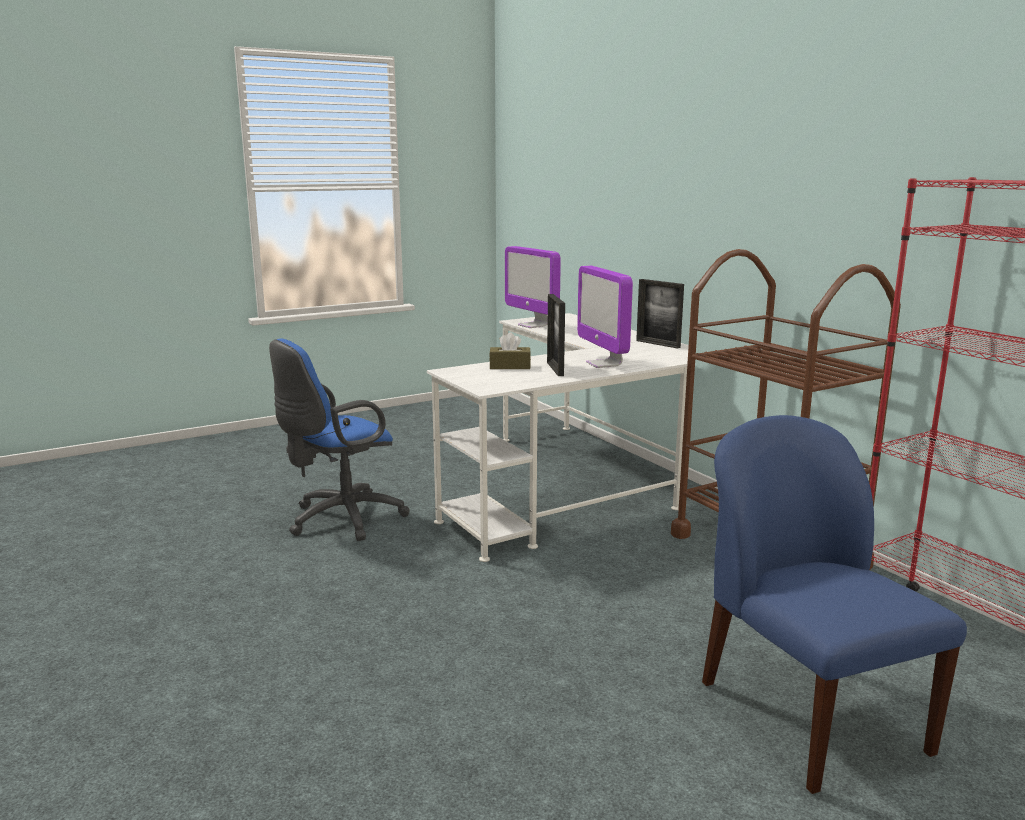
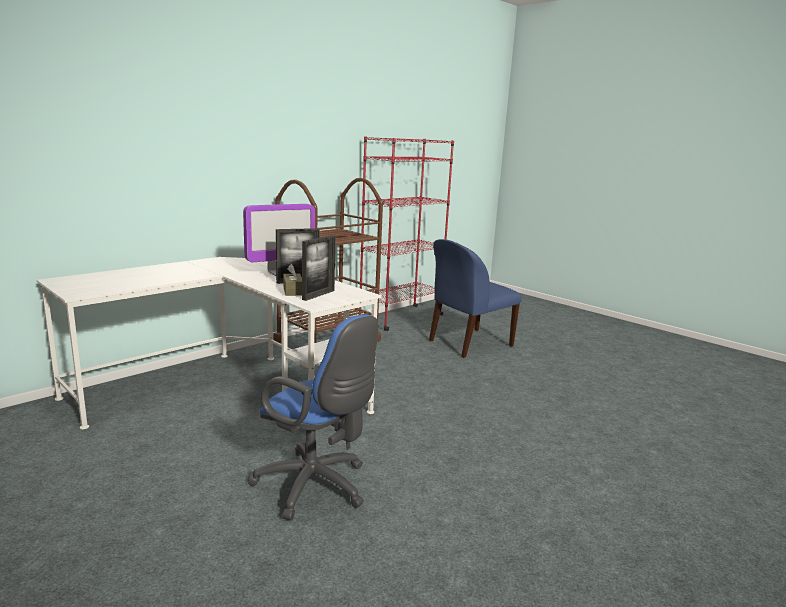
camera: 105 degrees left, 0 degrees up
monitor [505,246,561,328] -> none
picture frame [636,279,684,349] -> picture frame moved to [302,235,335,301]

